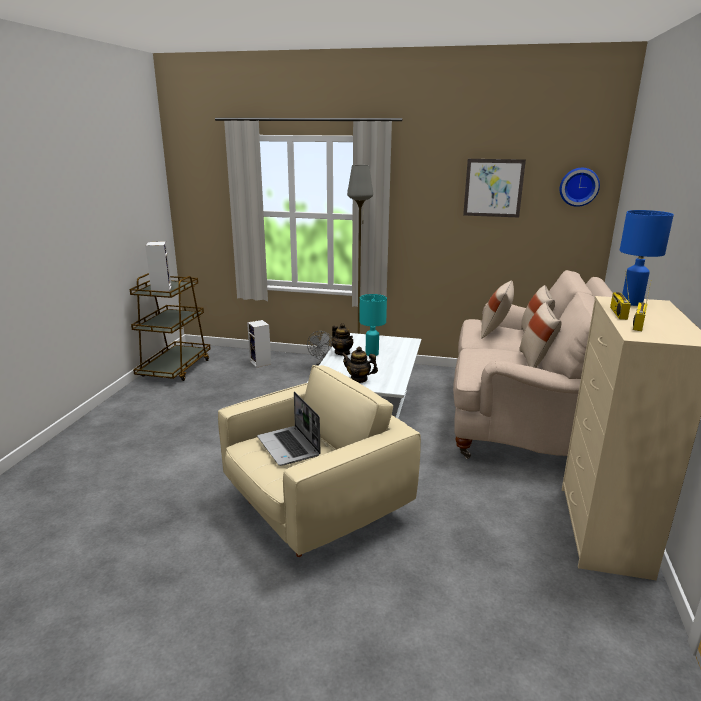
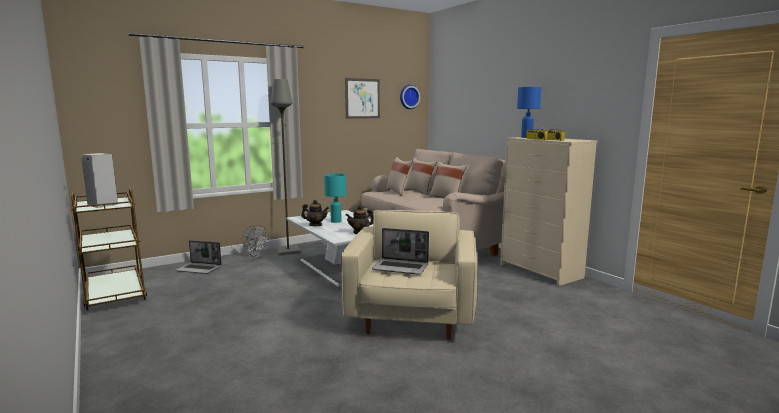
camera: 45 degrees left, 10 degrees down
speaker [247,320,271,368] -> laptop [175,240,222,274]

